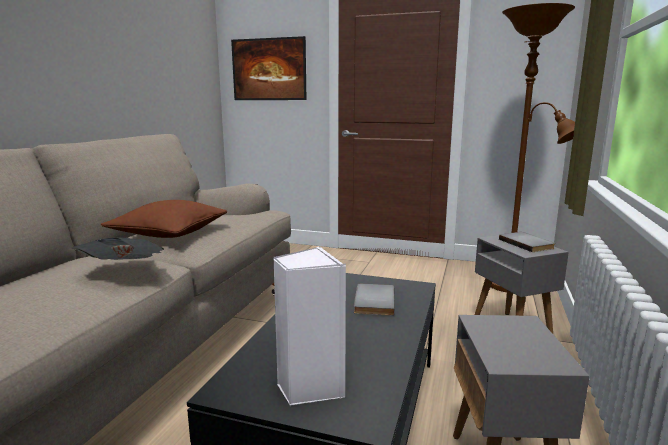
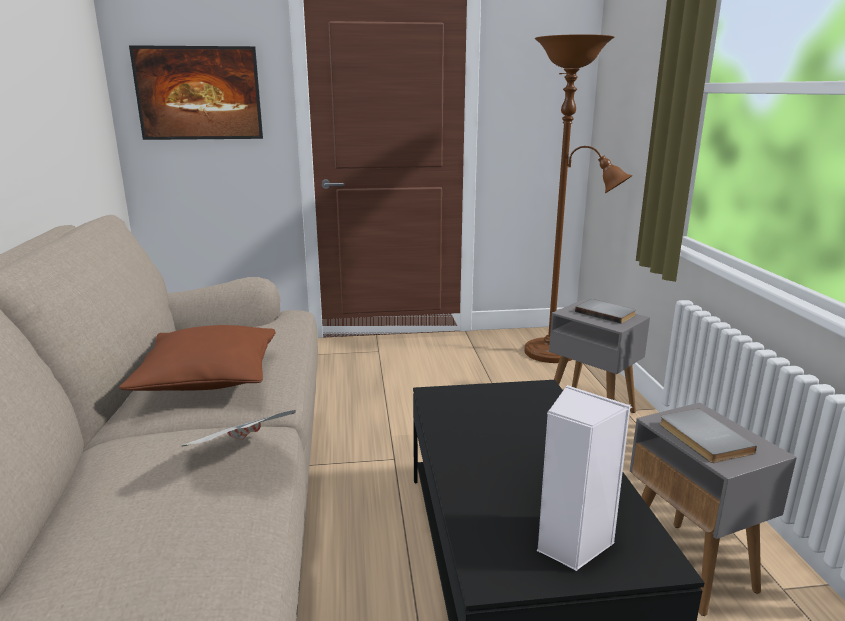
camera: 25 degrees left, 5 degrees up
grey book [354,284,395,316] -> grey book moved to [660,408,757,463]

